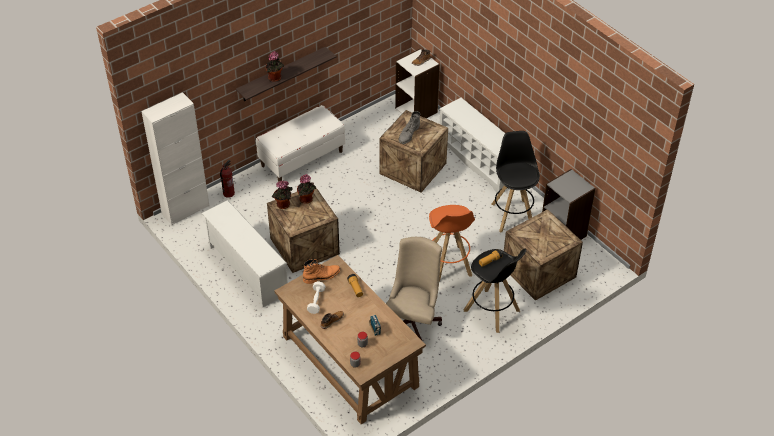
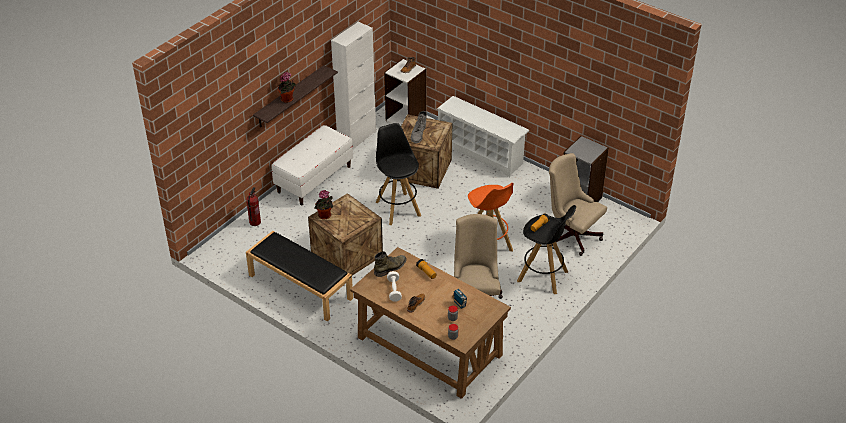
camera: 15 degrees left, 5 degrees down
white cabinet [141,92,210,225] -> white cabinet moved to [331,22,376,149]
white shoe rack [202,200,288,307] -> black bench [246,231,353,322]
potted plant [297,174,316,204] -> none
orange boot [303,259,341,284] -> green boot [374,251,407,277]
black stool [492,131,540,233] -> black stool moved to [375,123,421,225]
crate [504,209,583,301] -> beige office chair [549,153,607,256]

